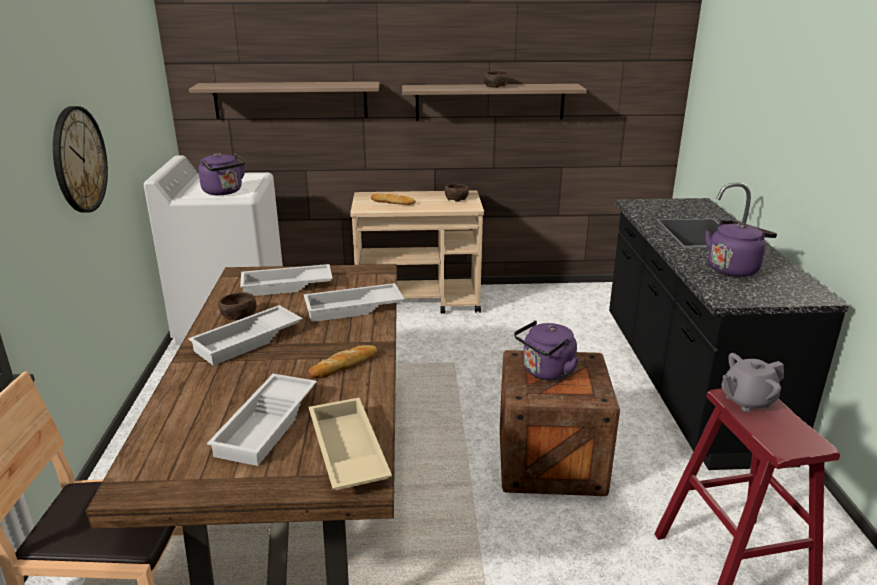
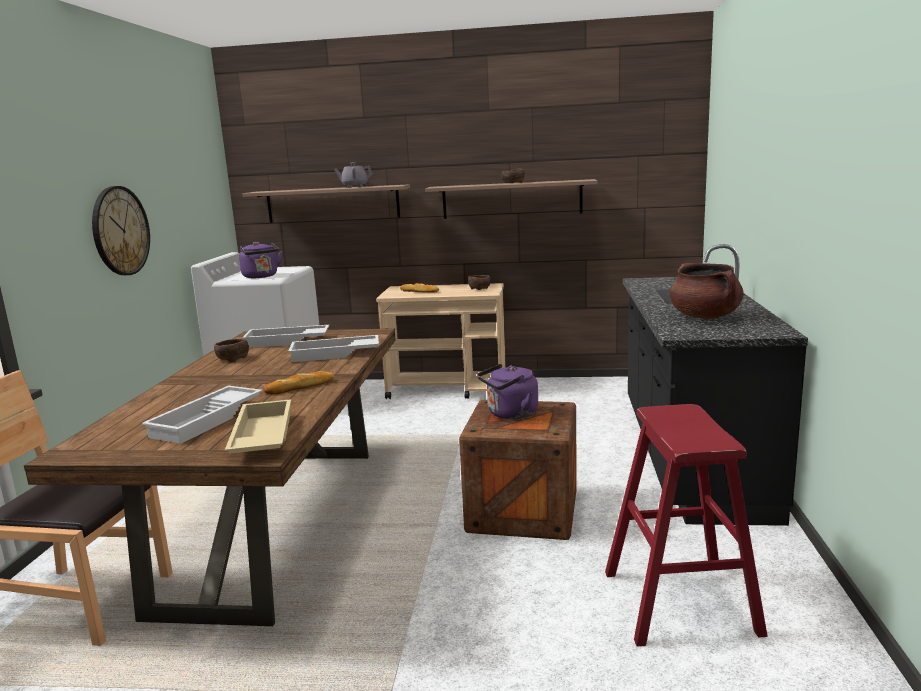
camera: 10 degrees right, 10 degrees down
white tray [188,305,303,366] -> none
purple kettle [705,220,777,277] -> brown cooking pot [670,263,744,319]
grey teapot [722,353,784,412] -> grey teapot moved to [334,163,373,188]

